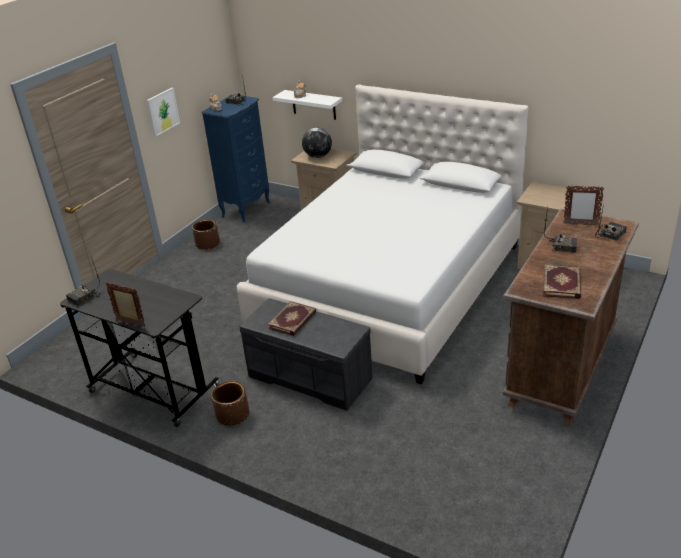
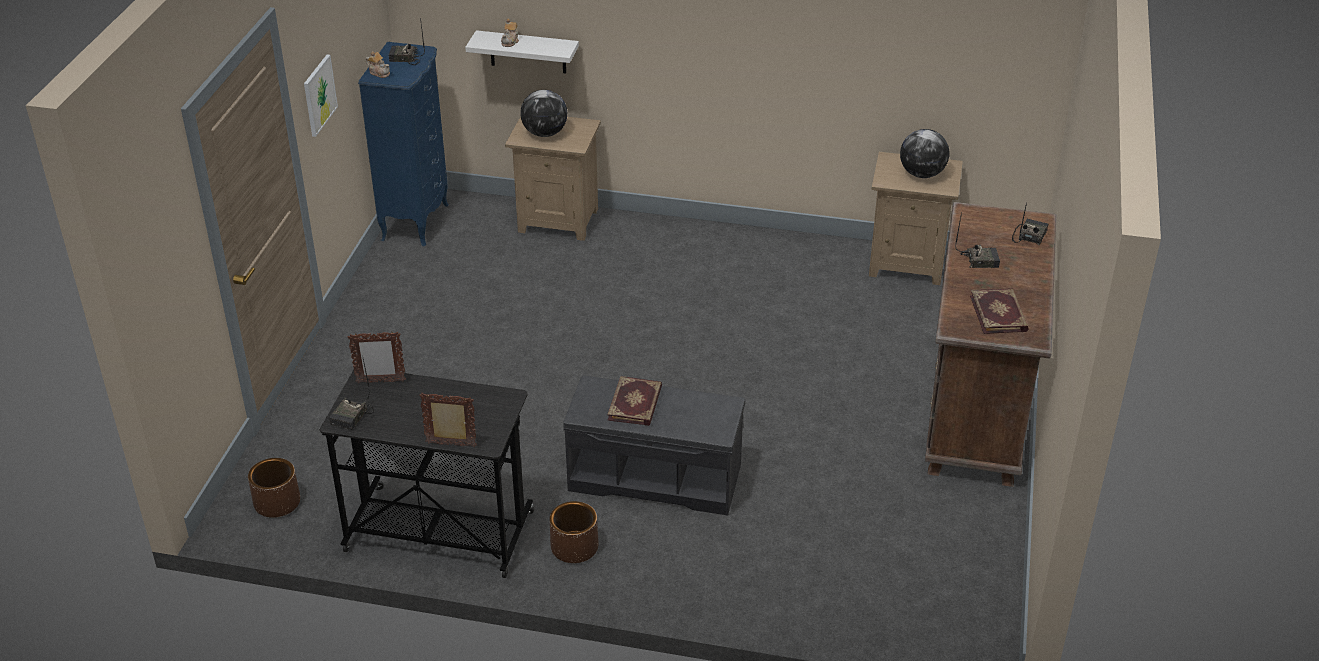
camera: 20 degrees left, 5 degrees up
brown planter [192,220,220,250] -> brown planter moved to [248,458,300,518]
white bed [237,85,529,384] -> none
picture frame [563,185,604,226] -> picture frame moved to [348,332,406,383]
none -> globe [900,129,949,178]

